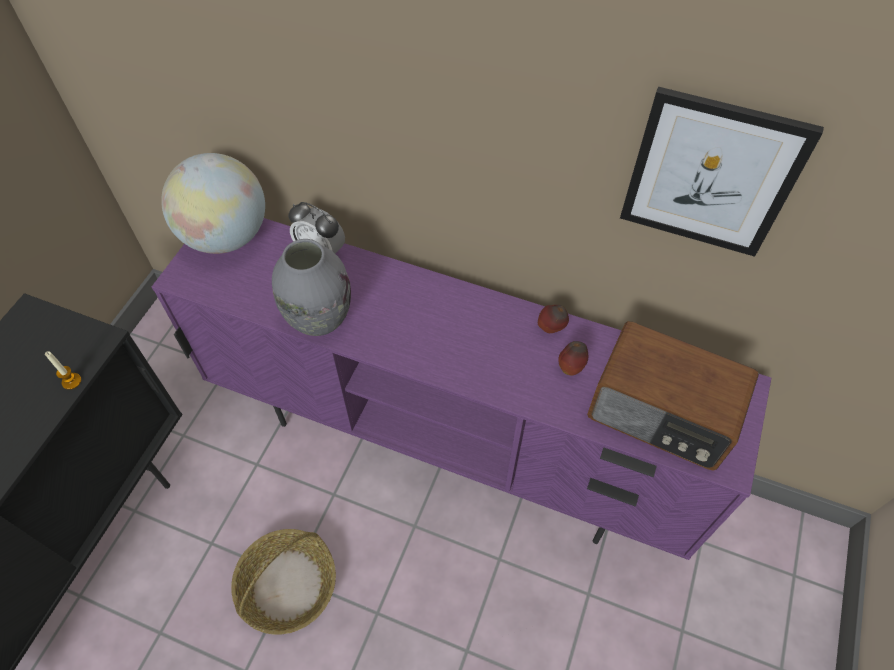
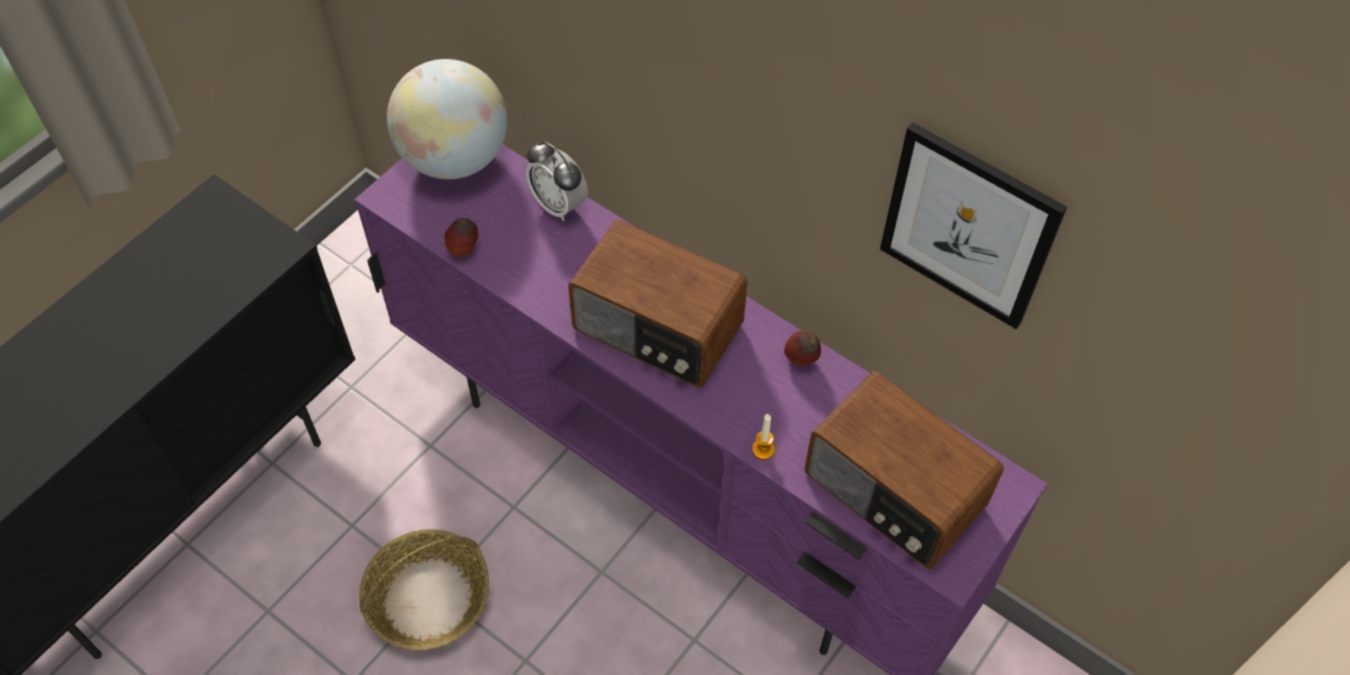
camera: 15 degrees right, 0 degrees up
candle [45,351,81,390] -> candle moved to [752,414,775,460]
grey vase [272,239,351,336] -> none
apple [558,341,588,375] -> apple moved to [444,218,478,256]
none -> radio [568,219,748,388]

